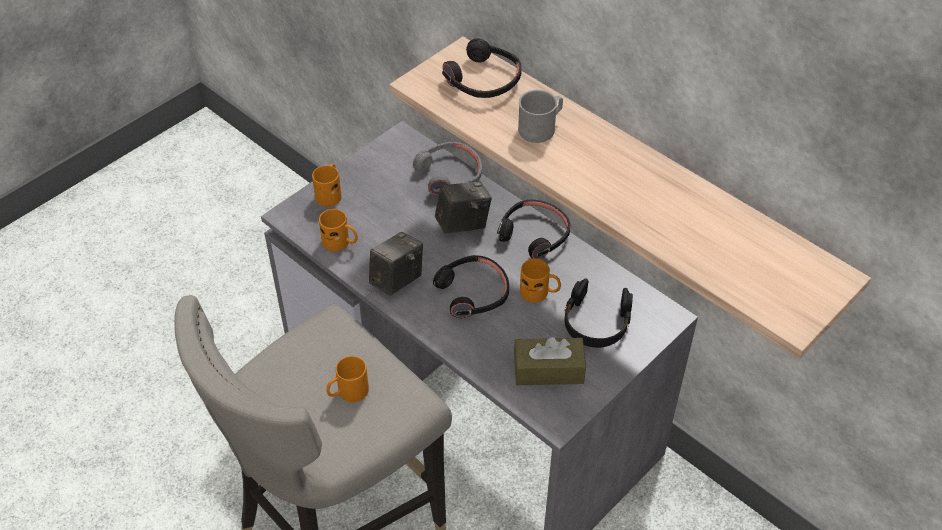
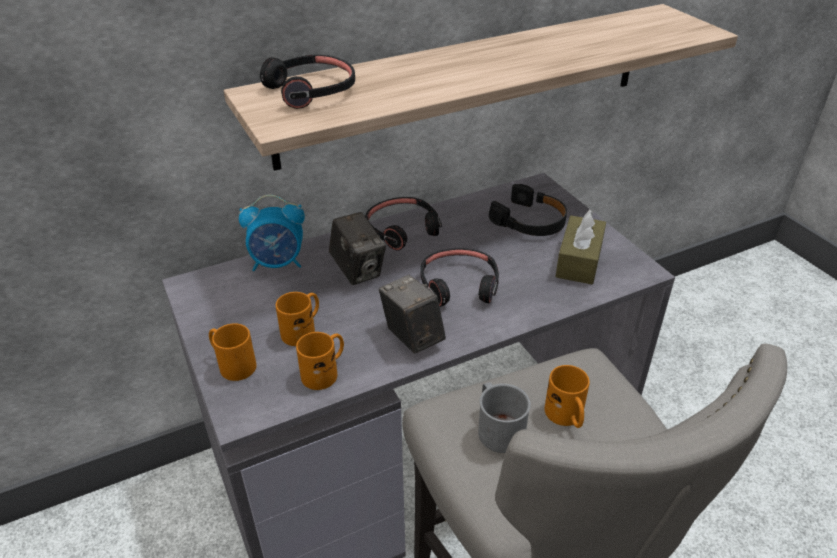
camera: 70 degrees left, 10 degrees down
grey headphones [413,142,482,196] -> alarm clock [239,195,305,271]
camera [435,181,492,234] -> camera turned 150 degrees clockwise [329,212,386,285]
grey mug [518,90,563,143] -> grey mug moved to [478,382,531,453]
orange mug [520,259,561,303] -> orange mug moved to [276,292,319,346]

